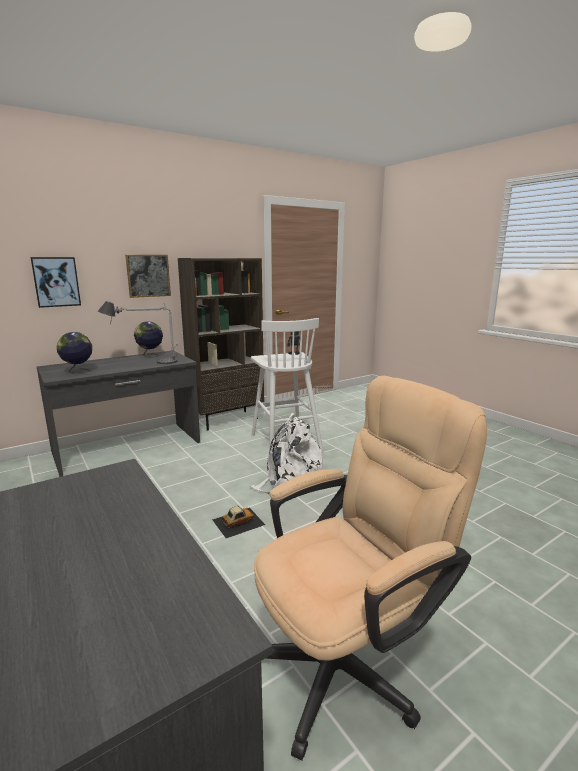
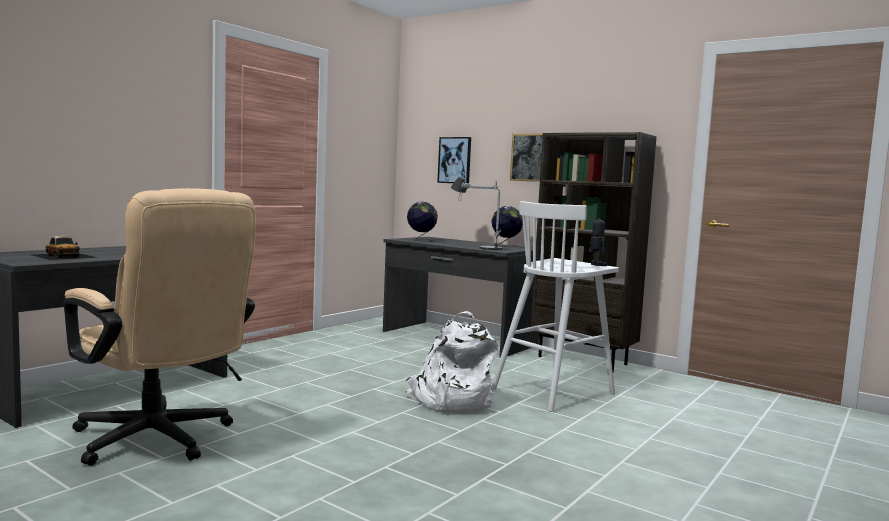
camera: 70 degrees right, 10 degrees down
toy car [212,506,265,538] -> toy car moved to [31,236,98,260]

